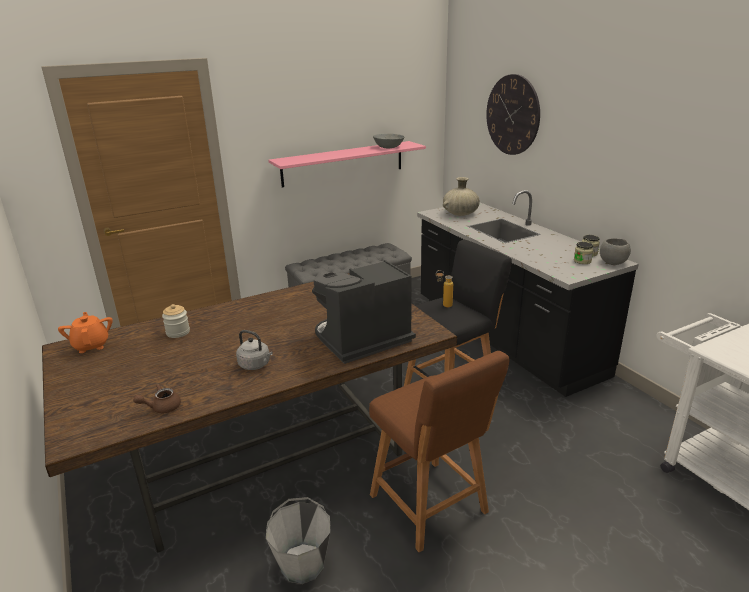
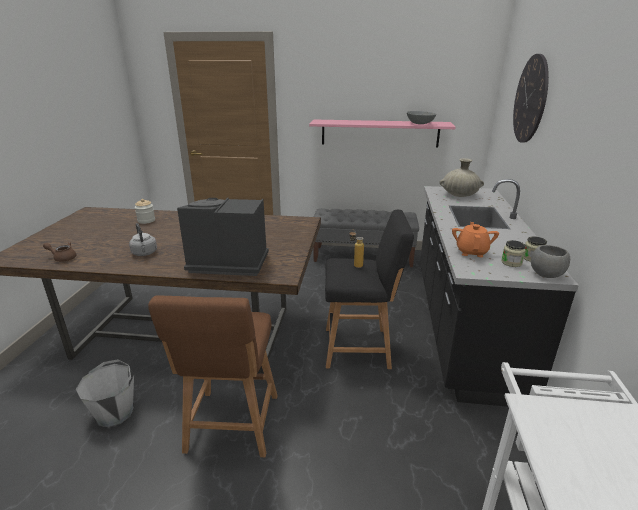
camera: 35 degrees right, 0 degrees up
orange teapot [58,312,113,353] -> orange teapot moved to [452,222,499,257]

